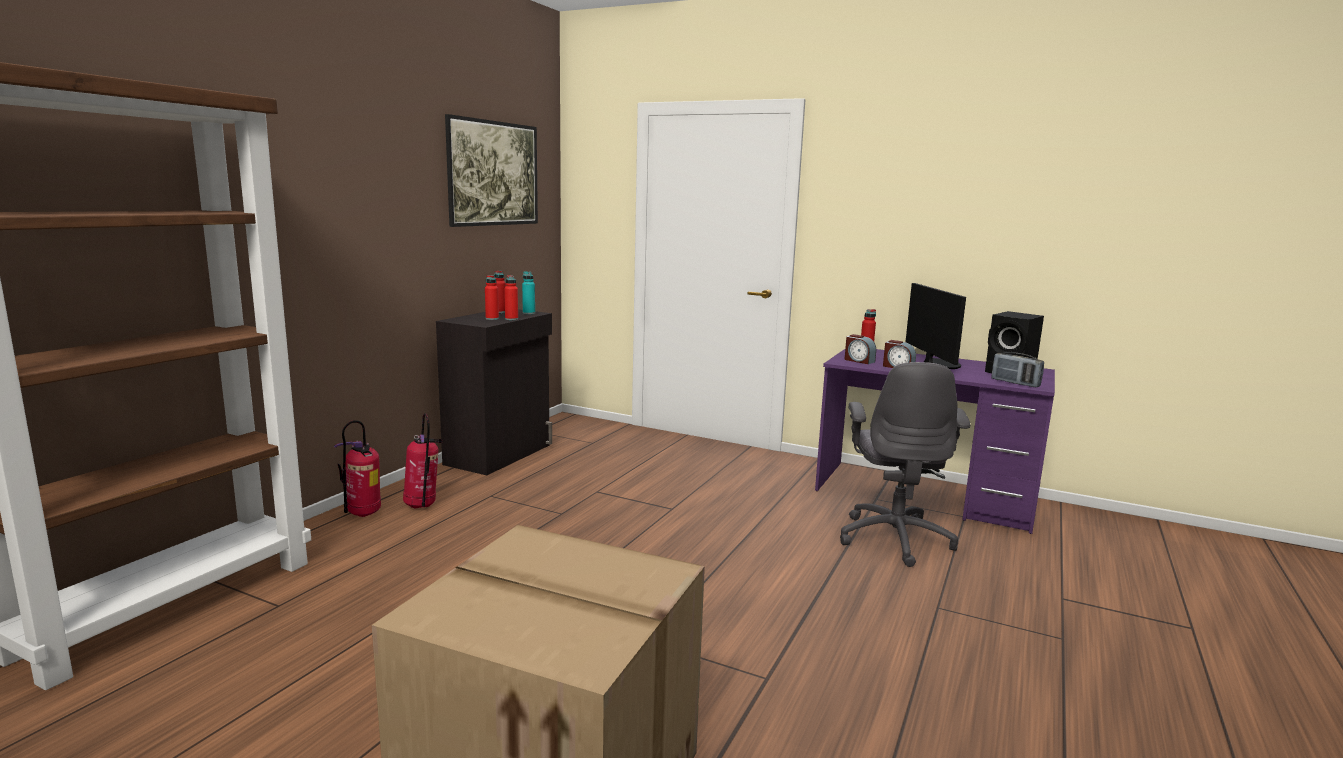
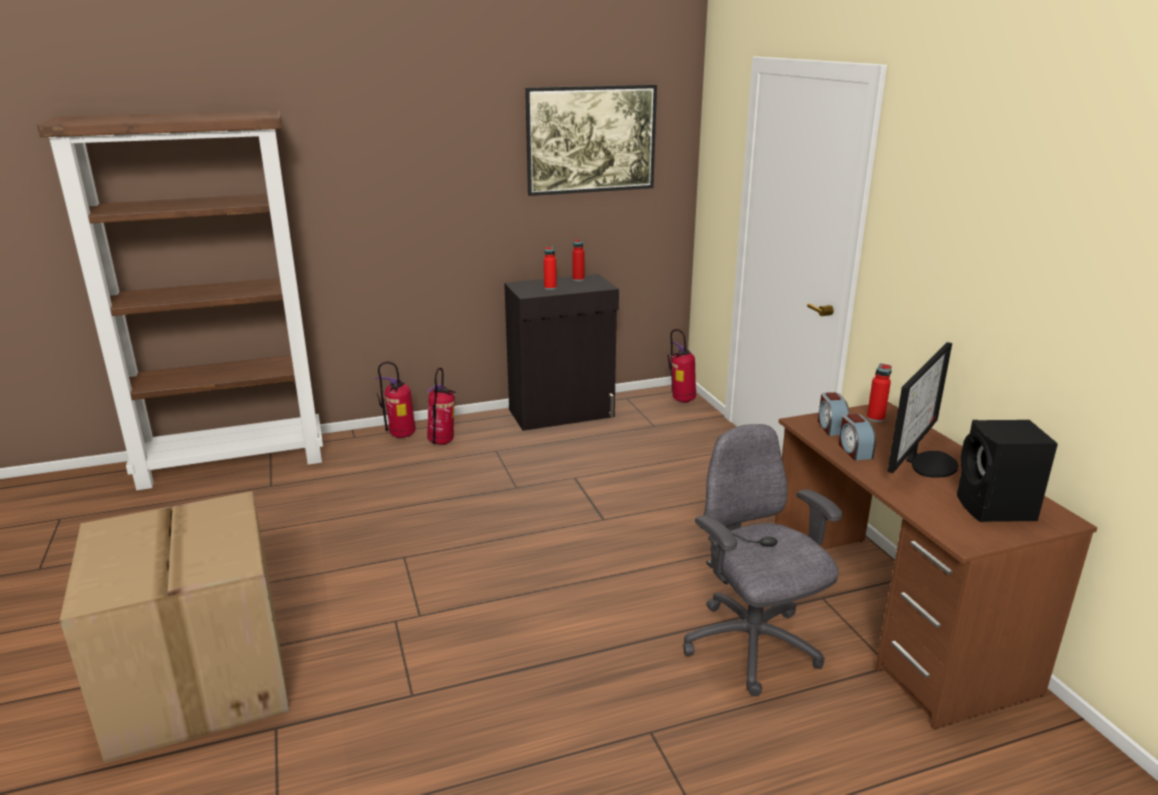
camera: 45 degrees right, 10 degrees up
red bottle [504,275,518,320] -> none
turquoise bottle [522,271,535,314] -> none
purple desk [815,349,1055,534] -> brown desk [775,402,1098,729]
grey office chair [840,362,971,567] -> grey office chair turned 105 degrees clockwise [683,424,842,696]
radio [992,352,1044,387] -> none
none -> fire extinguisher [667,329,696,403]

